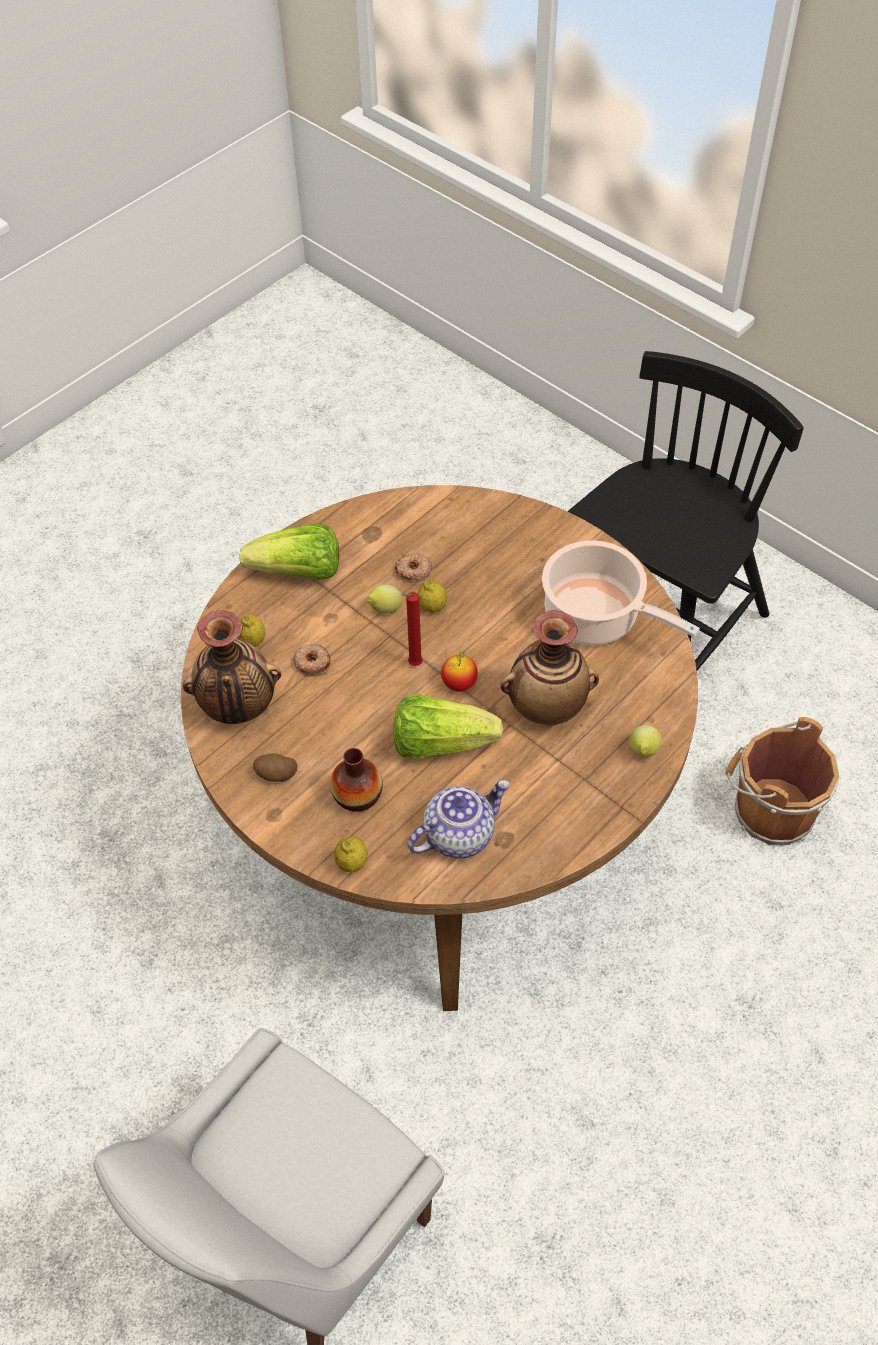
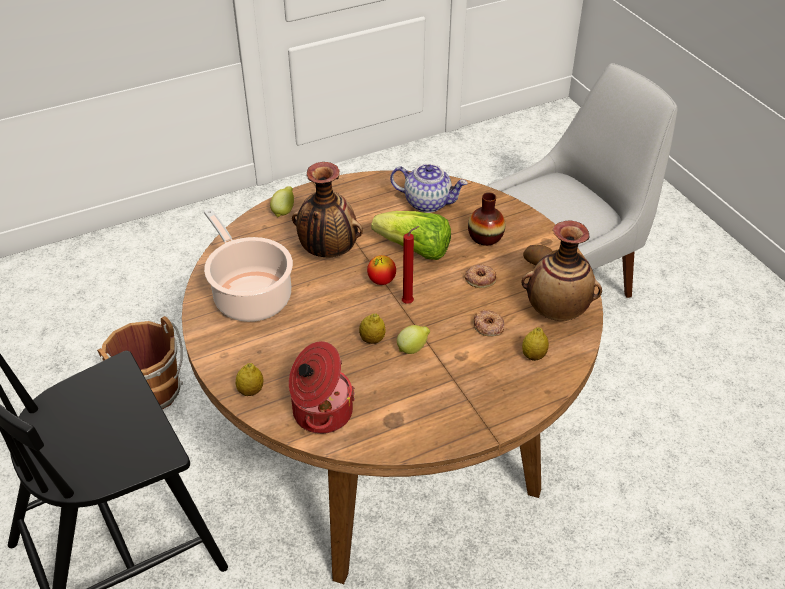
camera: 160 degrees left, 10 degrees down
lettuce [239,523,339,580] -> none
lemon [334,837,368,873] -> lemon moved to [236,363,263,396]
donut [395,553,432,583] -> donut moved to [465,264,496,288]
teapot [407,780,510,858] -> teapot turned 150 degrees counterclockwise [390,164,468,213]
none -> cooking pot [289,341,355,434]

